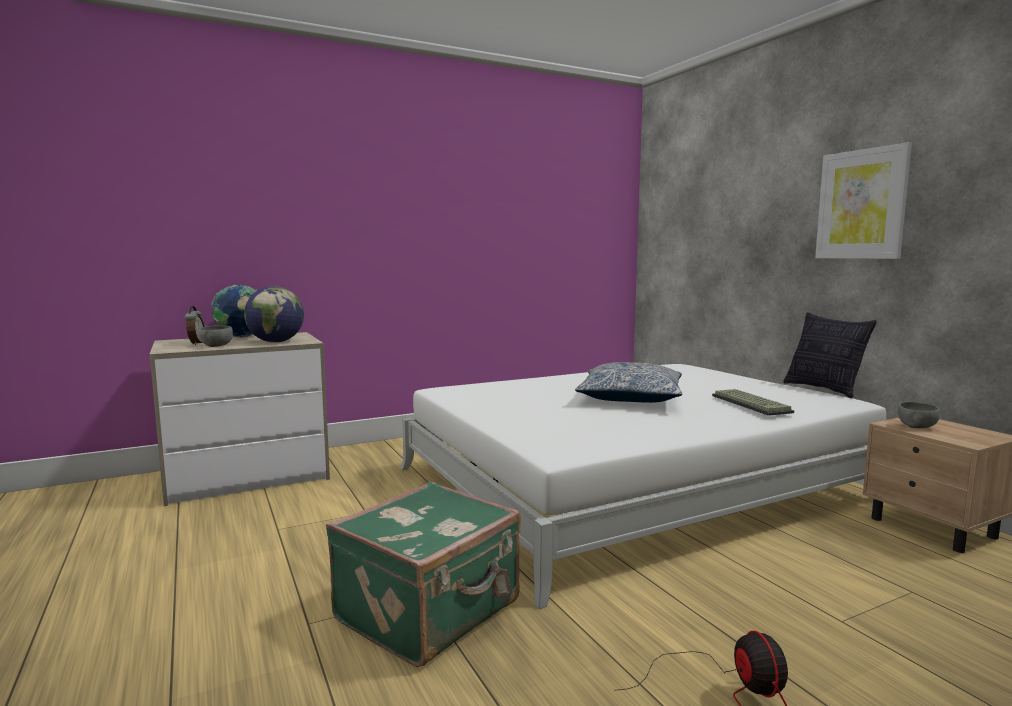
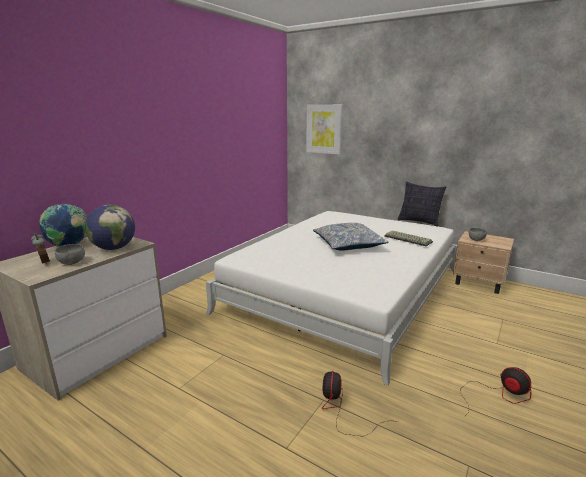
camera: 30 degrees left, 10 degrees up
green suitcase [326,481,521,667] -> fan [322,371,399,436]
picture [815,142,912,259] -> picture moved to [306,104,342,154]

